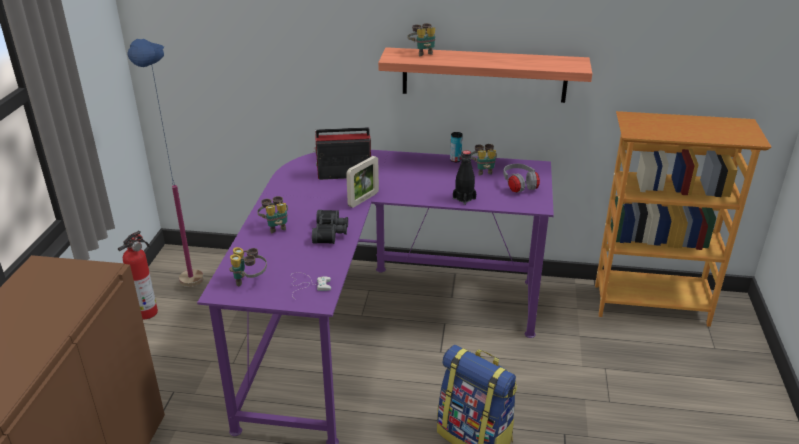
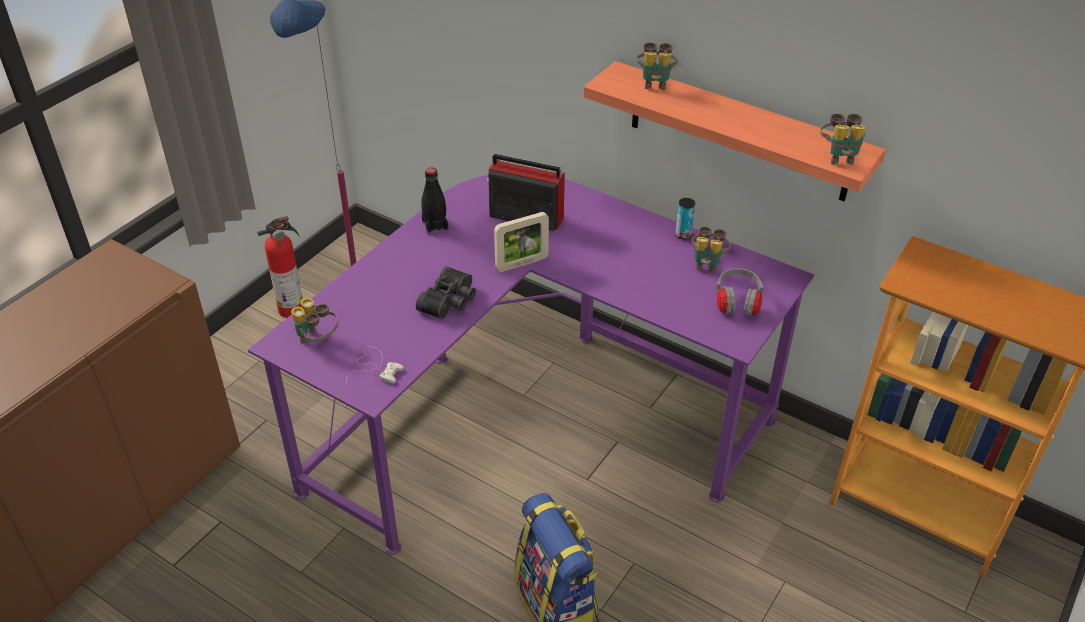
camera: 25 degrees right, 10 degrees up
binoculars [257,196,288,233] -> binoculars moved to [820,113,866,165]
black bottle [453,150,476,205] -> black bottle moved to [421,168,448,234]

